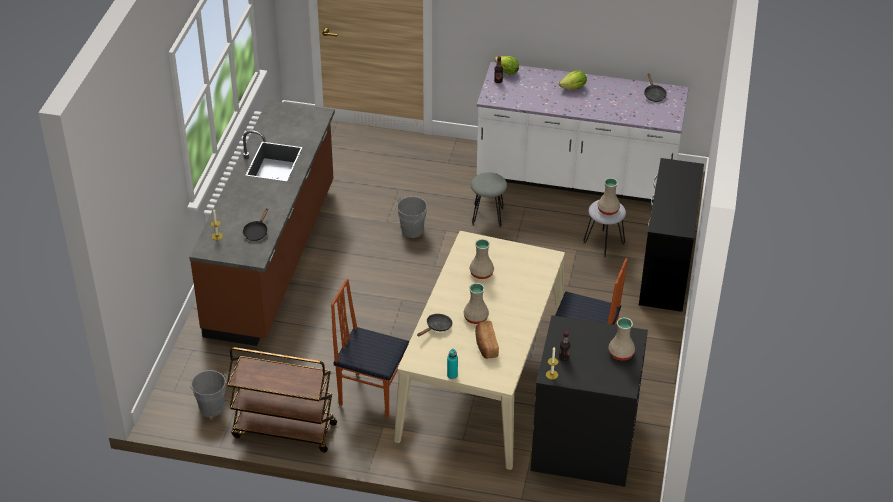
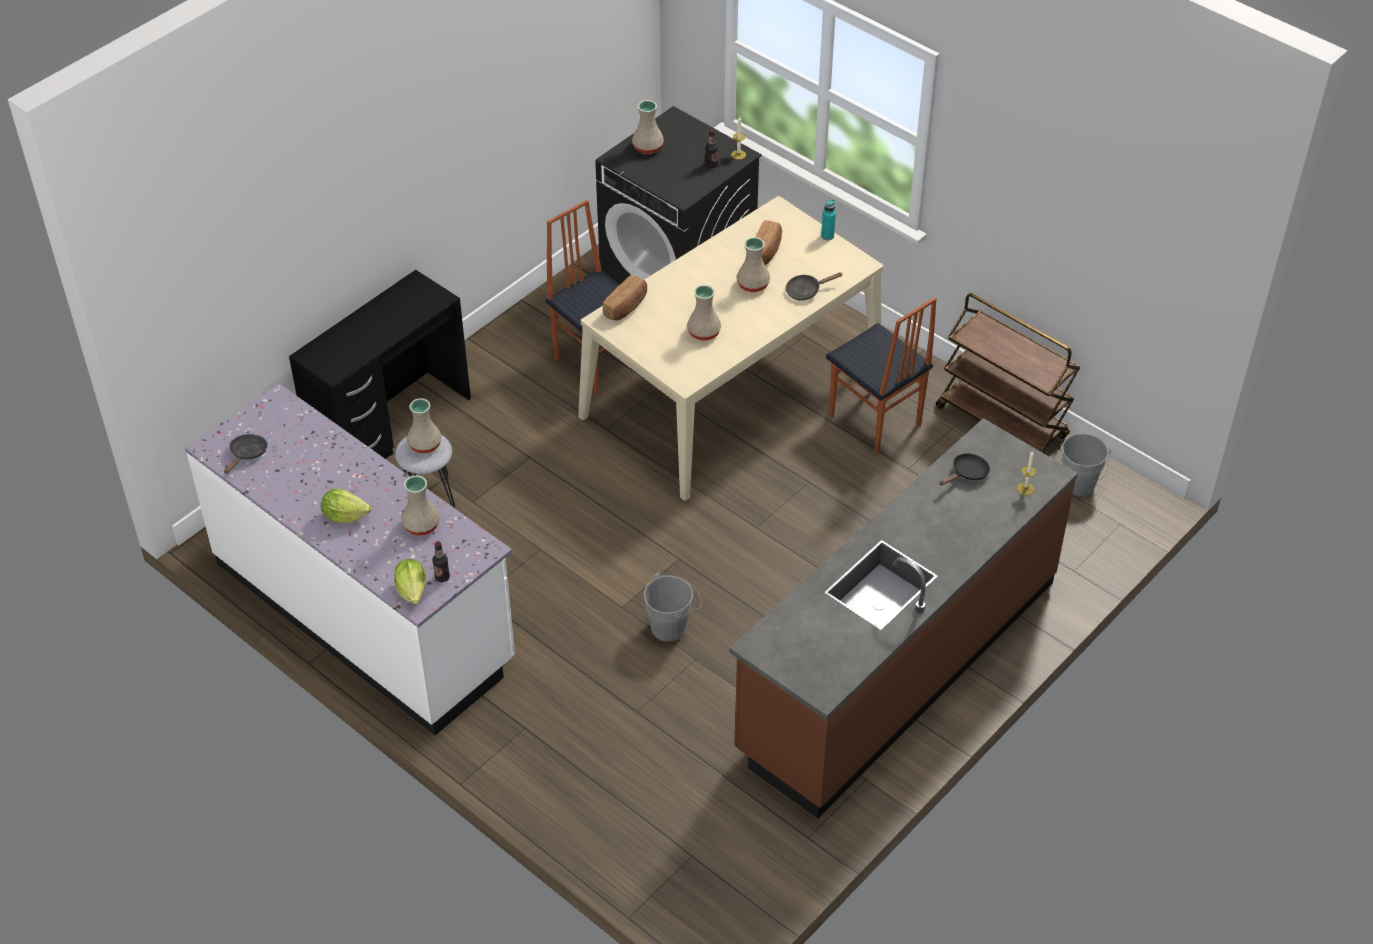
camera: 150 degrees left, 5 degrees up
grey stool [471,172,507,227] -> none
none -> beige vase [401,475,439,536]
none -> bread [603,275,647,320]

